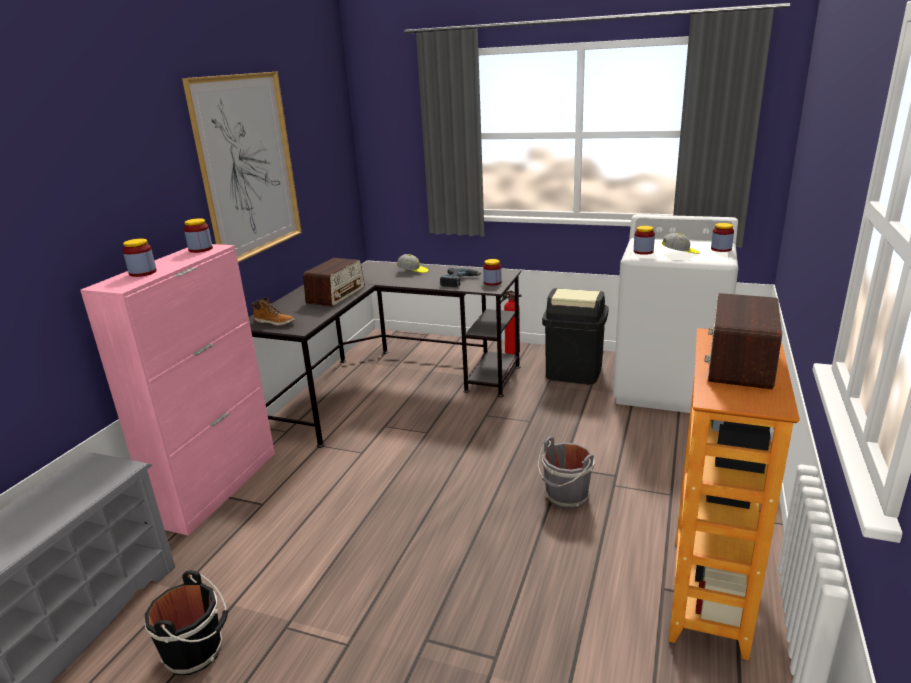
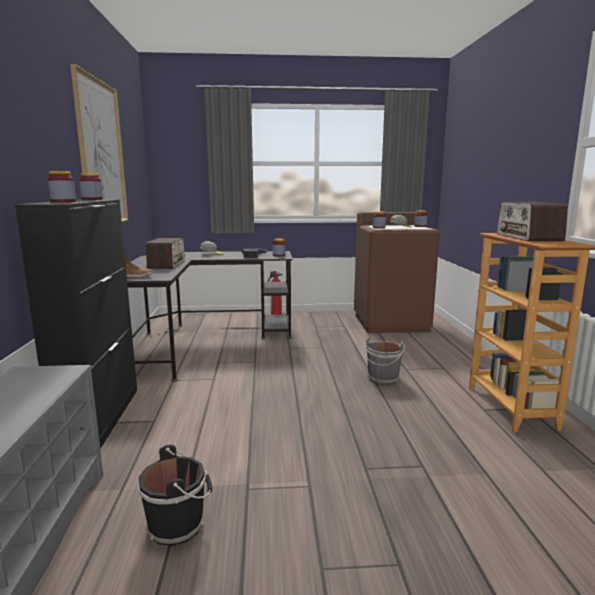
camera: 25 degrees left, 10 degrees down
pink cabinet [80,244,275,536] -> black cabinet [15,200,137,449]
black trash can [542,288,609,384] -> none
white washing machine [613,214,738,413] -> brown washing machine [354,212,440,333]

